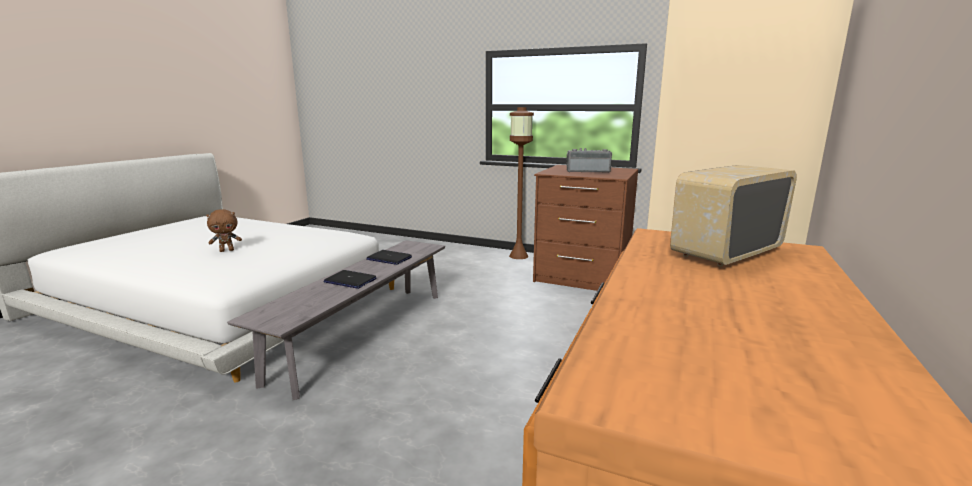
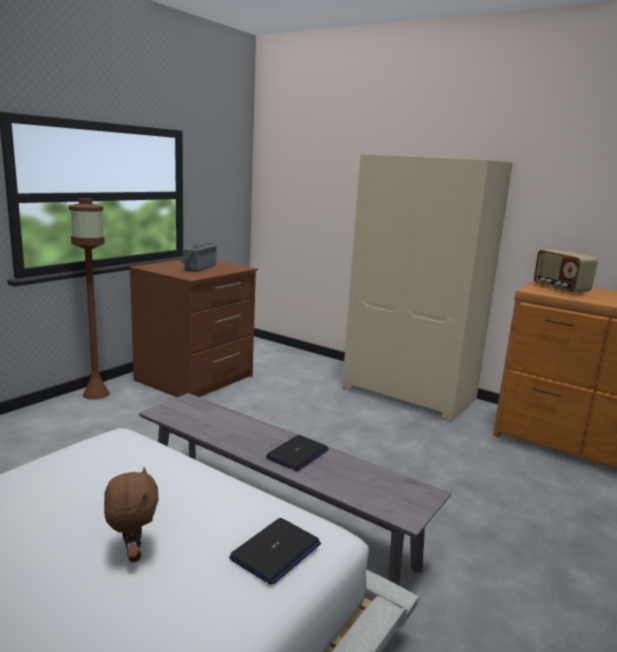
camera: 80 degrees left, 0 degrees up
laptop [366,250,412,265] -> laptop moved to [229,518,321,585]

